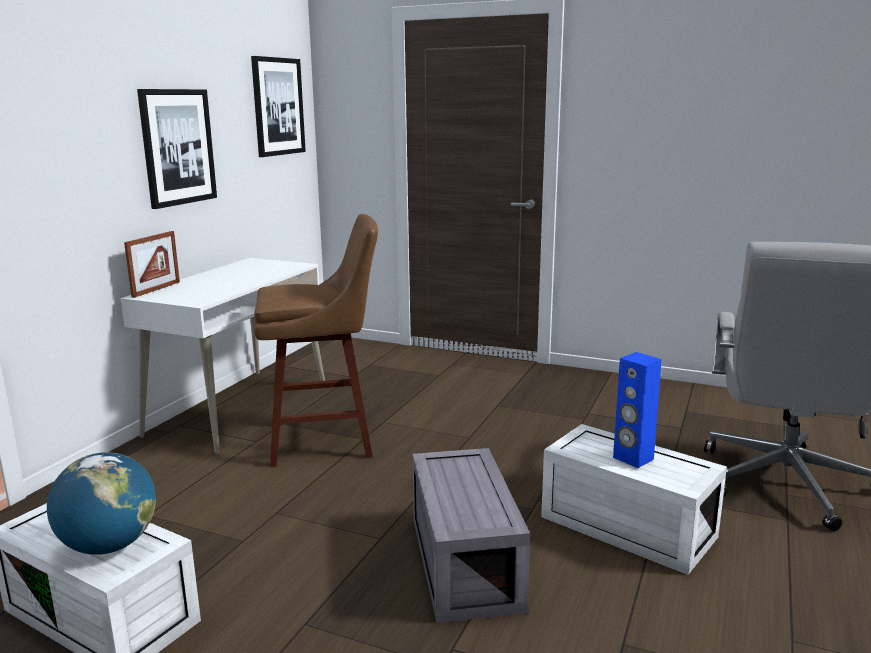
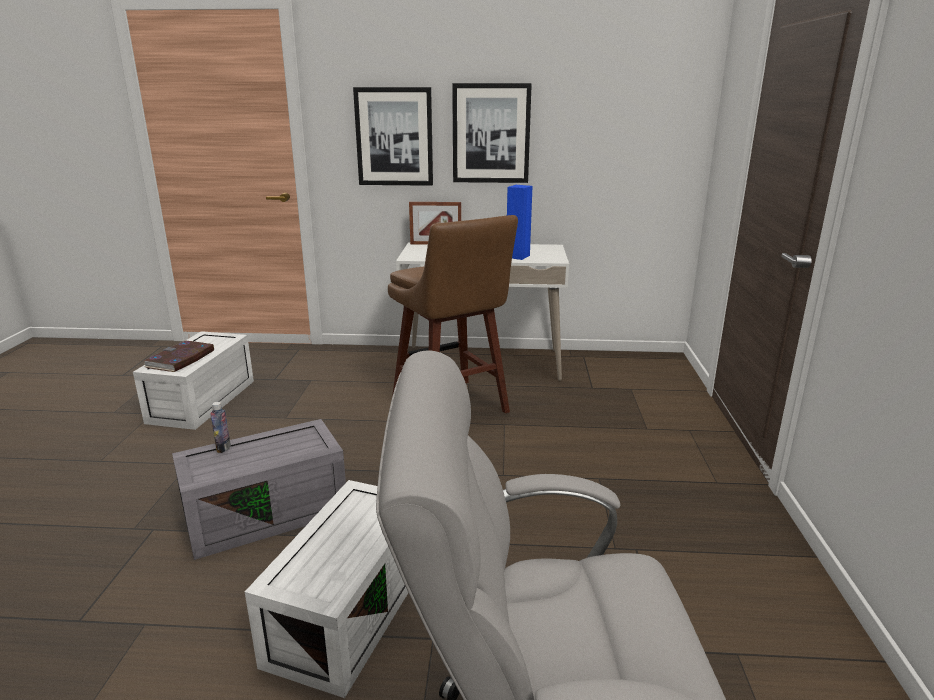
camera: 70 degrees right, 5 degrees up
globe [47,452,156,555] -> book [143,341,214,372]
picture [251,56,306,157] -> picture moved to [353,87,433,186]
blue speaker [613,352,662,468] -> blue speaker moved to [507,185,533,260]
none -> bottle [211,402,231,453]

